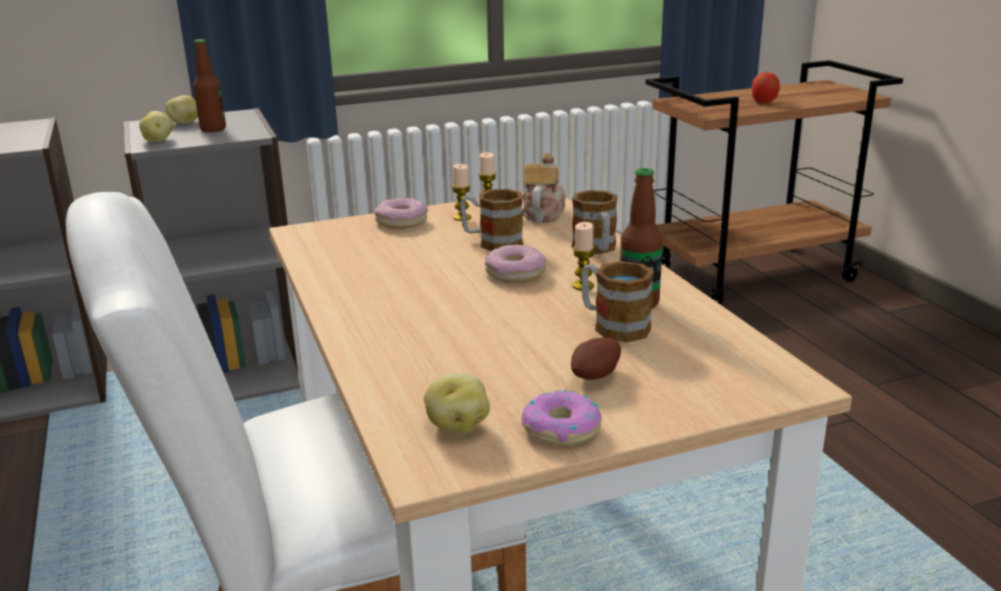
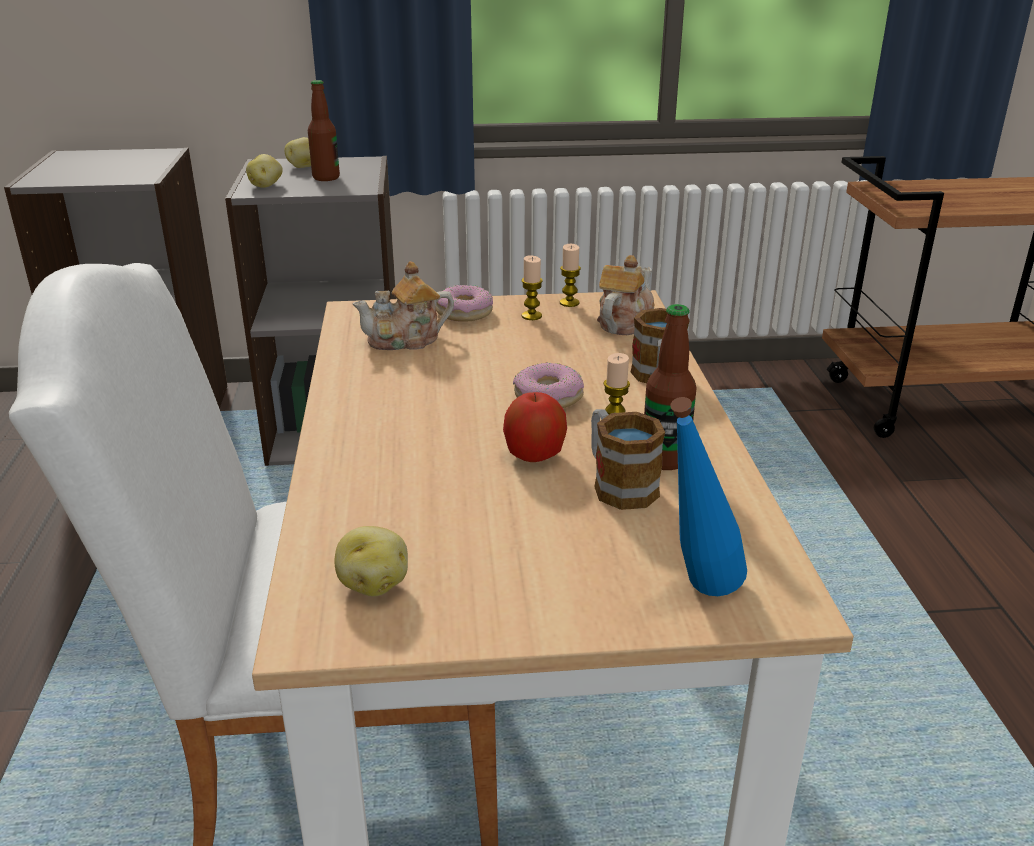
camera: 15 degrees right, 5 degrees up
mug [460,189,523,251] -> none
donut [522,390,602,445] -> none
potato [571,338,621,380] -> none
apple [752,72,780,103] -> apple moved to [503,392,567,462]
none -> teapot [352,261,454,350]
none -> blue bottle [670,397,747,596]

